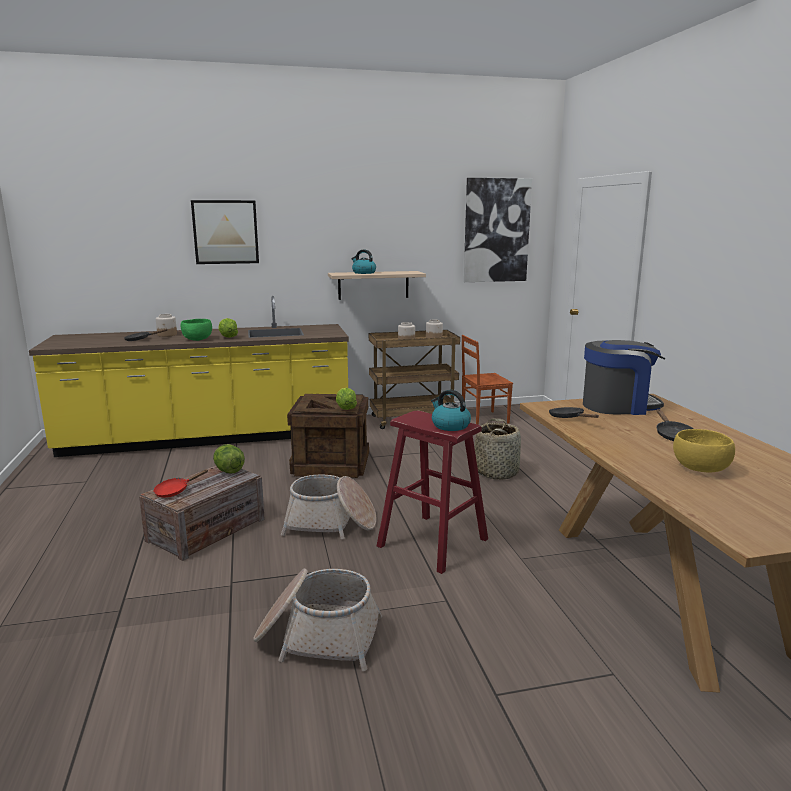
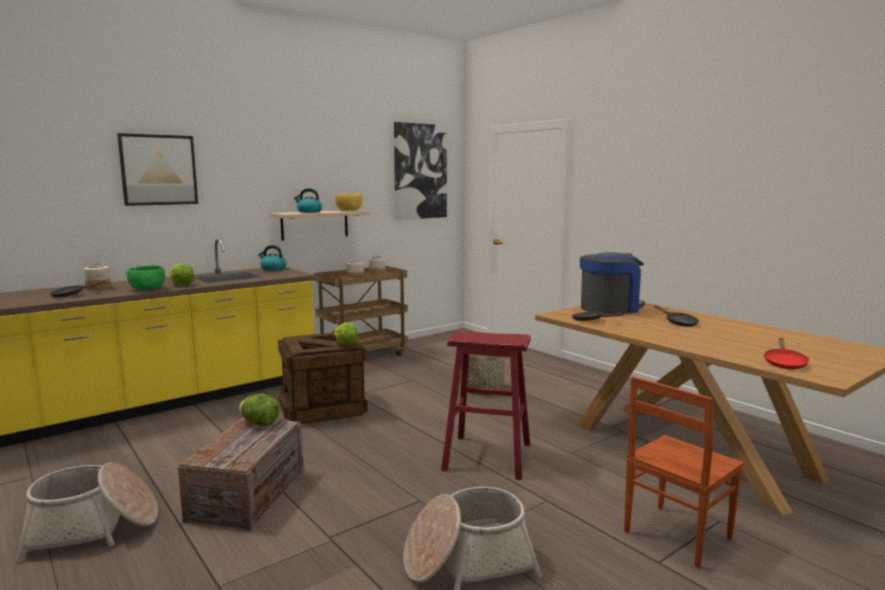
camera: 25 degrees left, 5 degrees down
red frying pan [153,469,208,498] -> red frying pan moved to [764,338,810,369]
basket [281,475,376,539] -> basket moved to [15,462,158,562]
kettle [431,390,471,431] -> kettle moved to [258,245,286,271]
brown chair [462,335,513,425] -> brown chair moved to [624,376,744,568]
yellow bowl [673,429,735,473] -> yellow bowl moved to [335,193,363,211]

